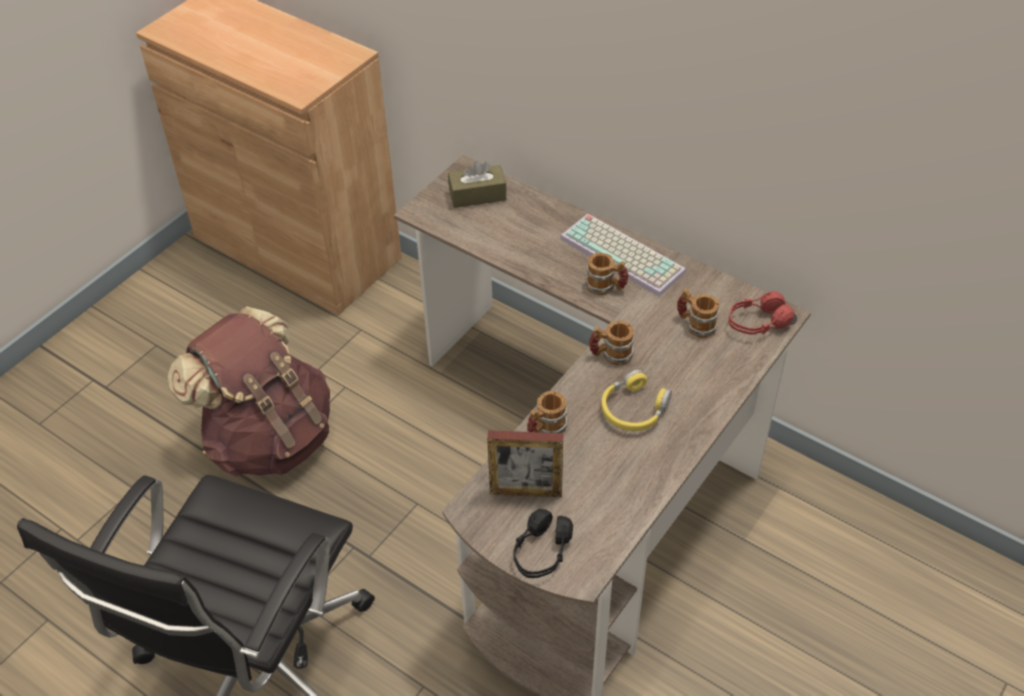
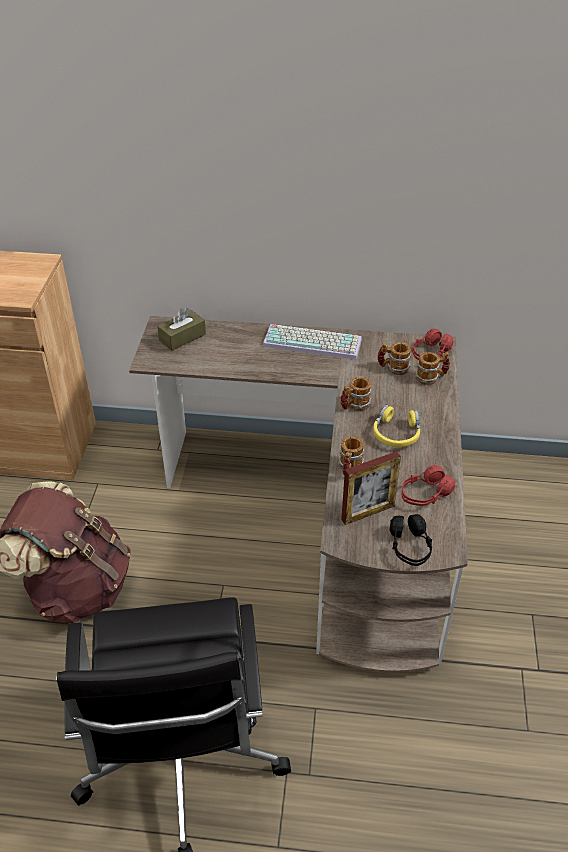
camera: 30 degrees left, 5 degrees down
mug [585,253,629,295] -> mug moved to [415,352,450,385]
none -> red headphones [401,465,455,506]

